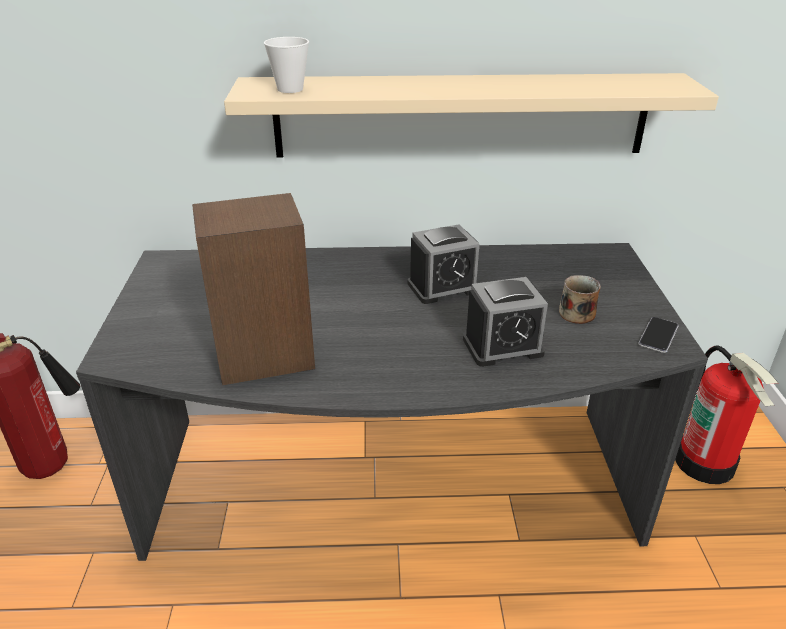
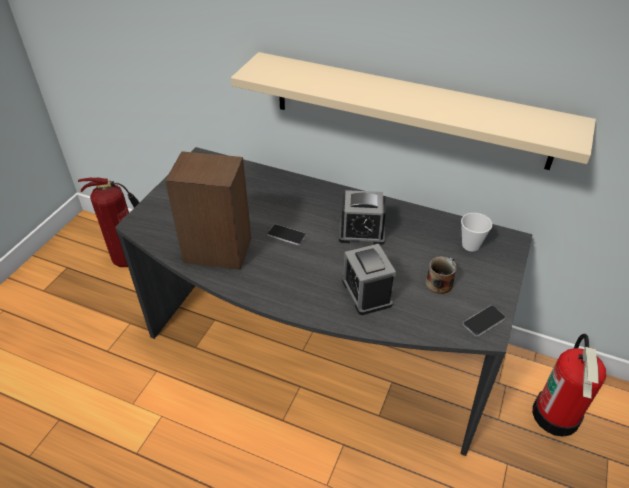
camera: 25 degrees right, 10 degrees up
cup [264,37,309,93] -> cup moved to [461,213,492,252]
alarm clock [463,277,548,367] -> alarm clock turned 60 degrees clockwise [342,244,396,315]
none -> phone [267,224,306,245]

